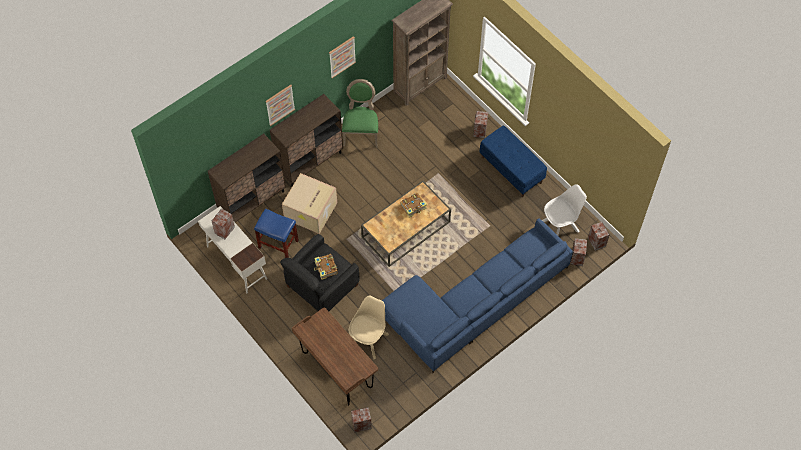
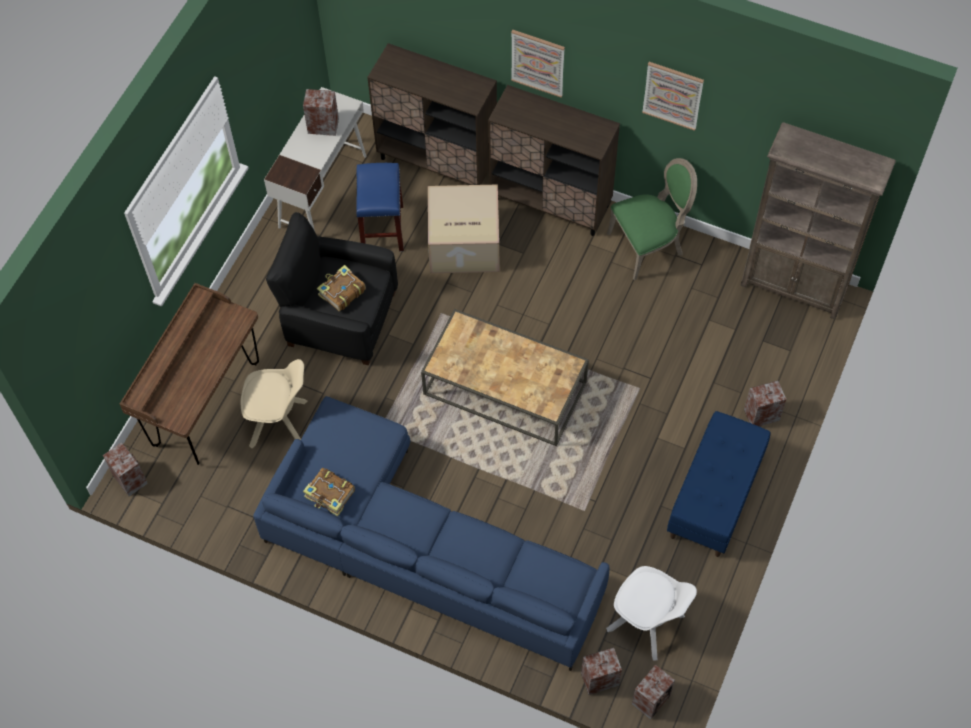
camera: 65 degrees right, 0 degrees up
book [400,193,427,218] -> book moved to [303,468,355,517]

